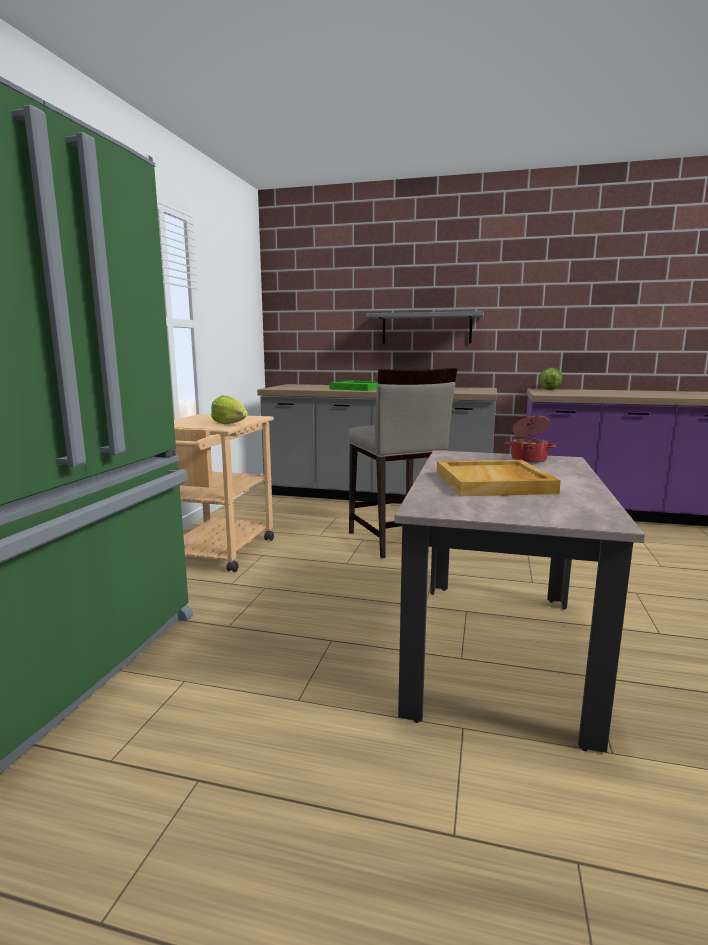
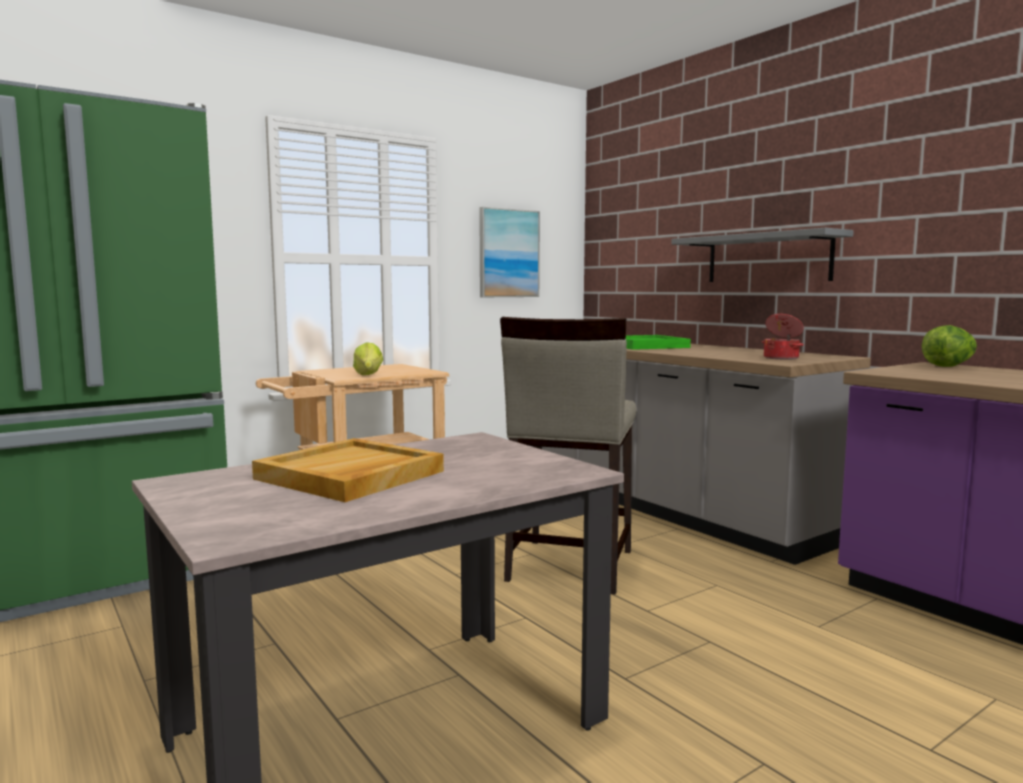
camera: 40 degrees right, 5 degrees down
cooking pot [505,416,556,463] -> cooking pot moved to [762,314,804,360]
none -> picture [479,207,540,297]

